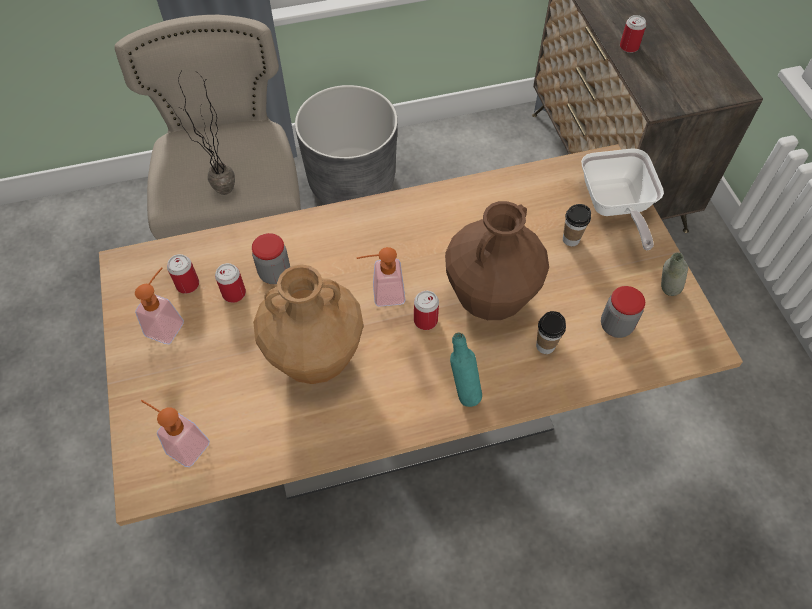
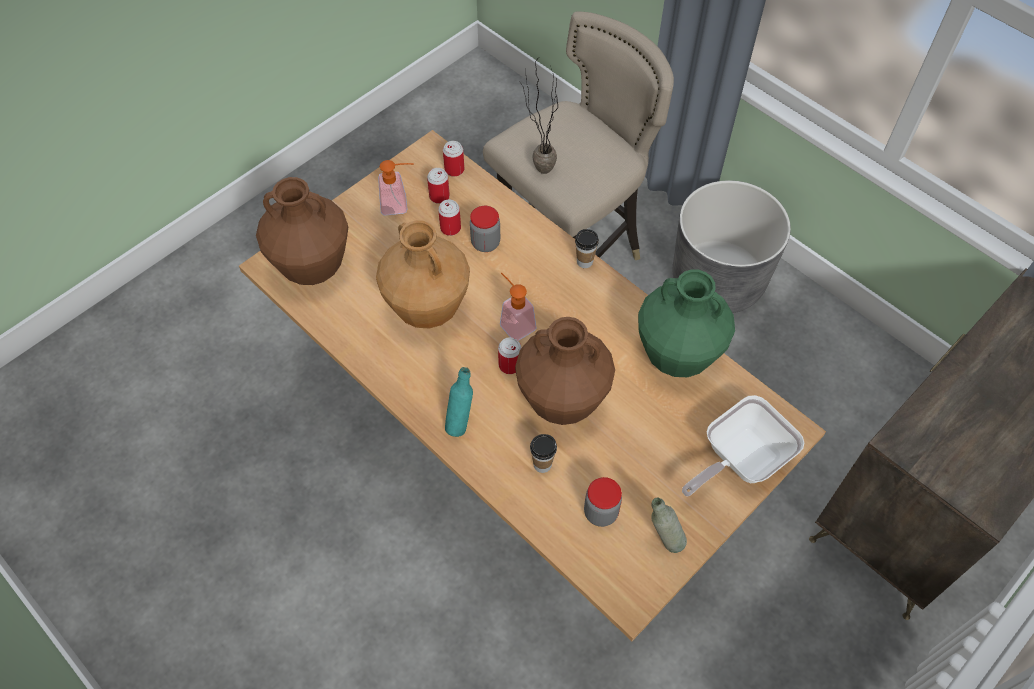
camera: 60 degrees right, 0 degrees up
soap dispenser [141,400,210,467] -> brown vase [256,177,348,285]
cup [563,204,591,246] -> cup moved to [575,229,599,268]
can [620,15,646,53] -> can moved to [443,141,464,176]
none -> green vase [638,269,735,377]

